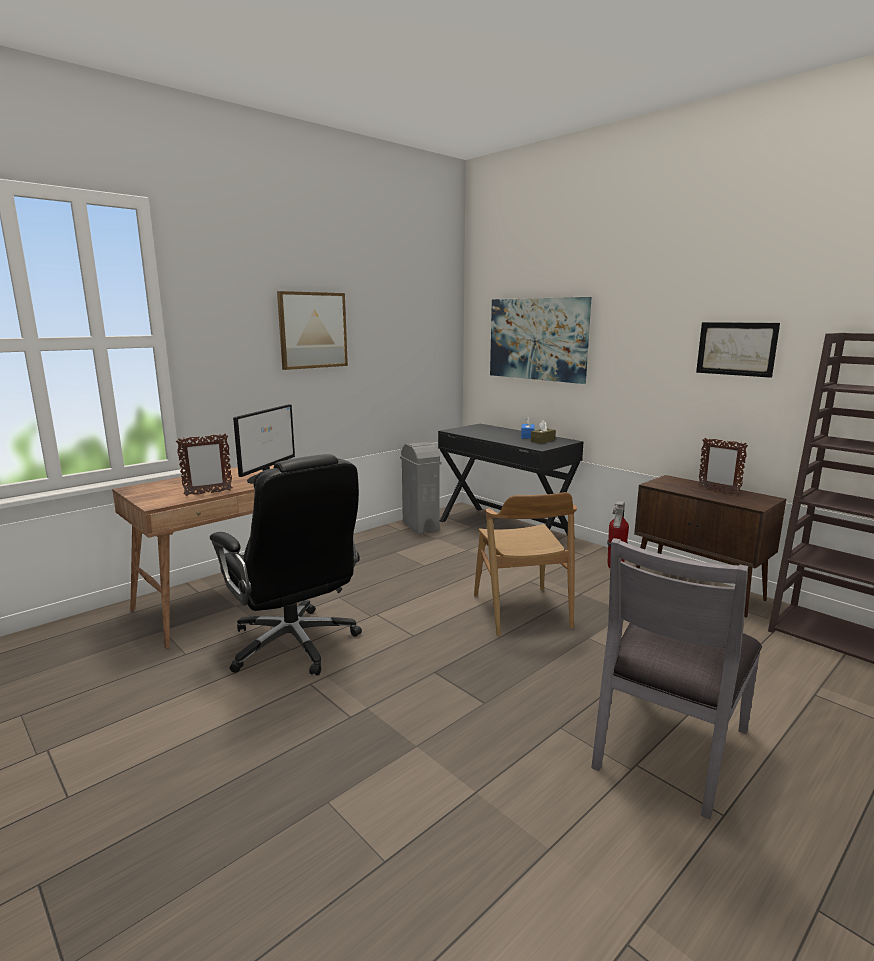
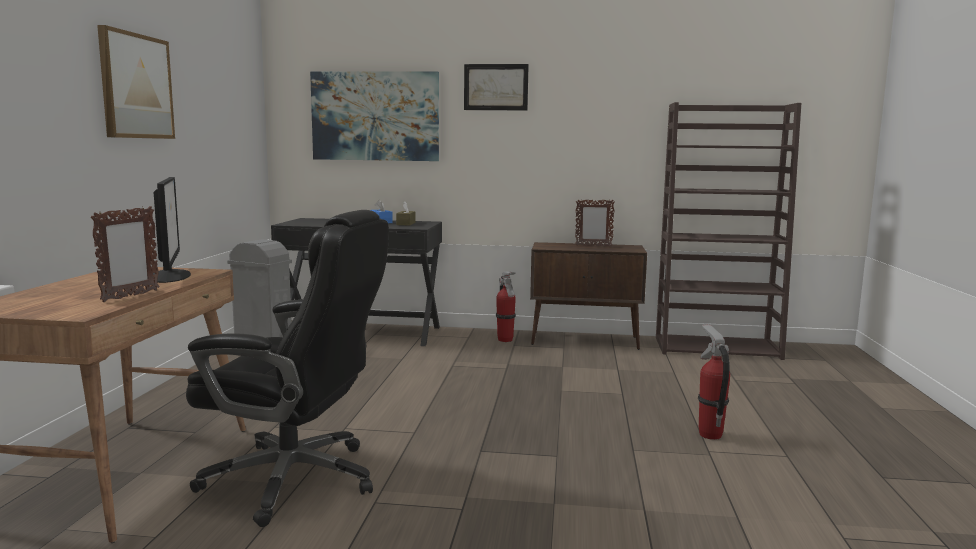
camera: 40 degrees left, 5 degrees down
brown chair [474,492,577,636] -> none
grey chair [591,538,762,819] -> fire extinguisher [698,324,730,440]
picture [696,322,780,378] -> picture moved to [464,64,529,110]

